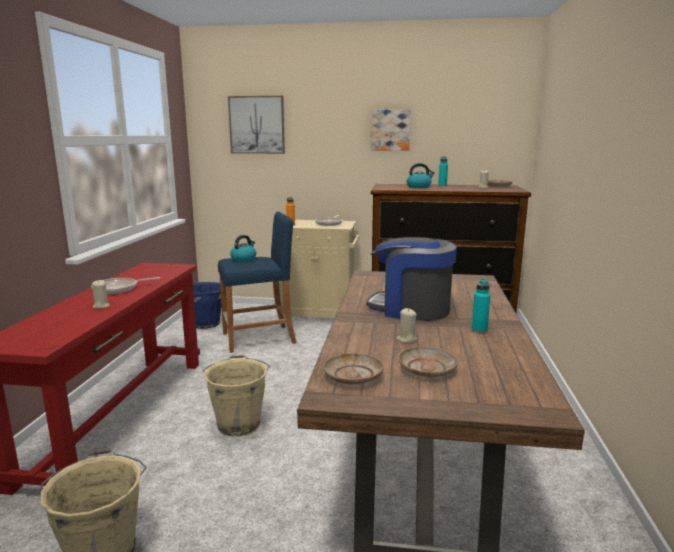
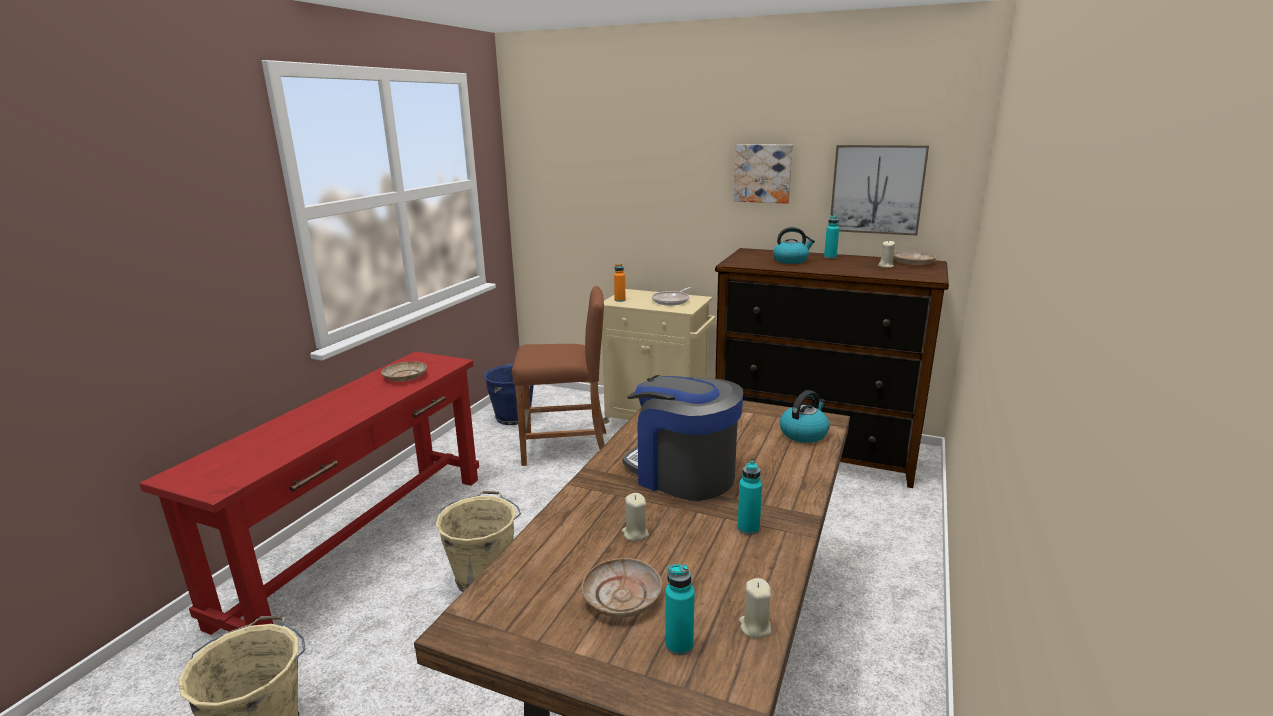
camera: 15 degrees right, 5 degrees up
frying pan [91,277,160,294] -> none
beige candle [92,280,110,309] -> beige candle moved to [739,578,771,639]
blue stool [218,211,297,353] -> brown stool [512,286,606,466]
picture [228,96,285,154] -> picture moved to [830,145,929,236]
kettle [230,235,256,262] -> kettle moved to [780,390,830,443]
beige plate [323,353,384,385] -> beige plate moved to [381,361,427,382]
none -> turquoise bottle [665,564,695,656]

